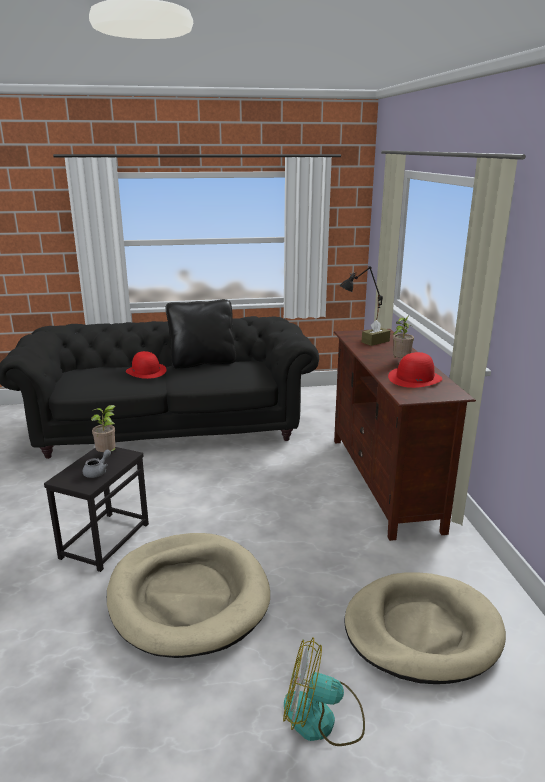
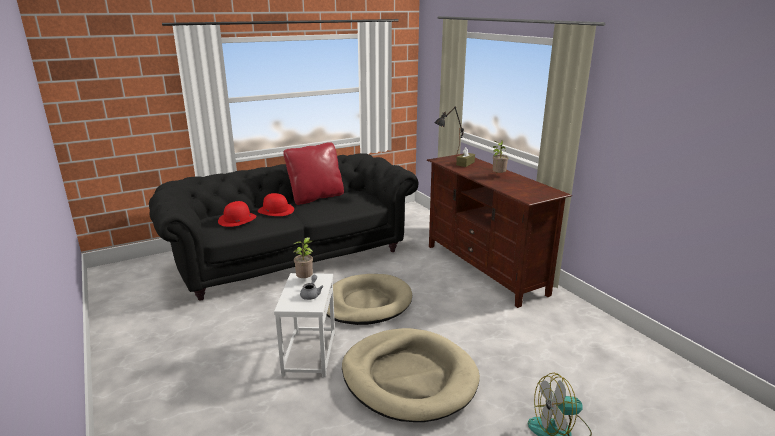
camera: 20 degrees left, 0 degrees up
black side table [44,447,149,572] -> white side table [274,273,335,377]
black pillow [166,299,237,369] -> red pillow [283,142,344,205]
beige dog bed [344,573,506,684] -> beige dog bed moved to [324,274,412,325]
red hat [388,352,443,388] -> red hat moved to [218,201,256,227]

